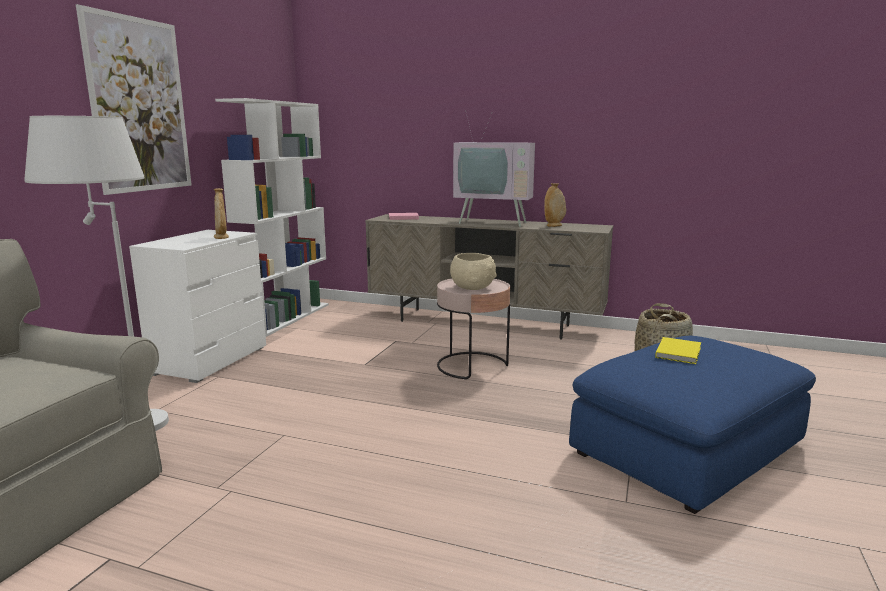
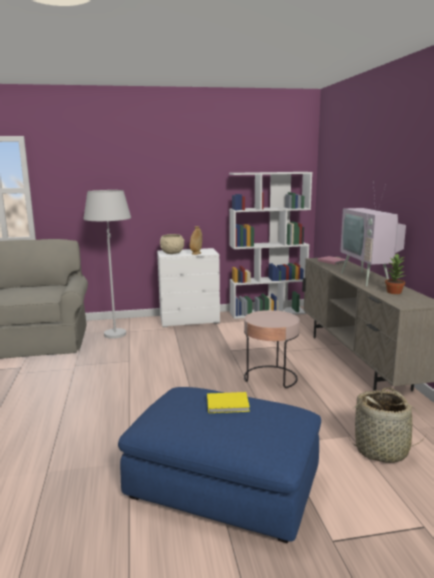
camera: 60 degrees right, 0 degrees up
picture [76,4,192,195] -> none
beige bowl [450,253,497,290] -> beige bowl moved to [160,234,184,254]
beige vase [544,183,566,227] -> potted plant [385,254,406,294]

